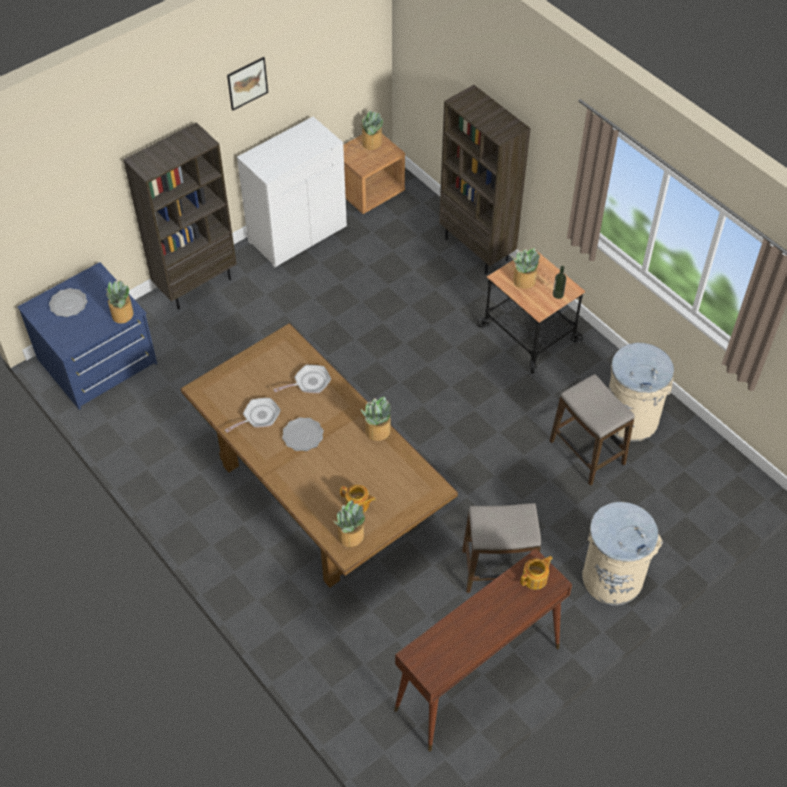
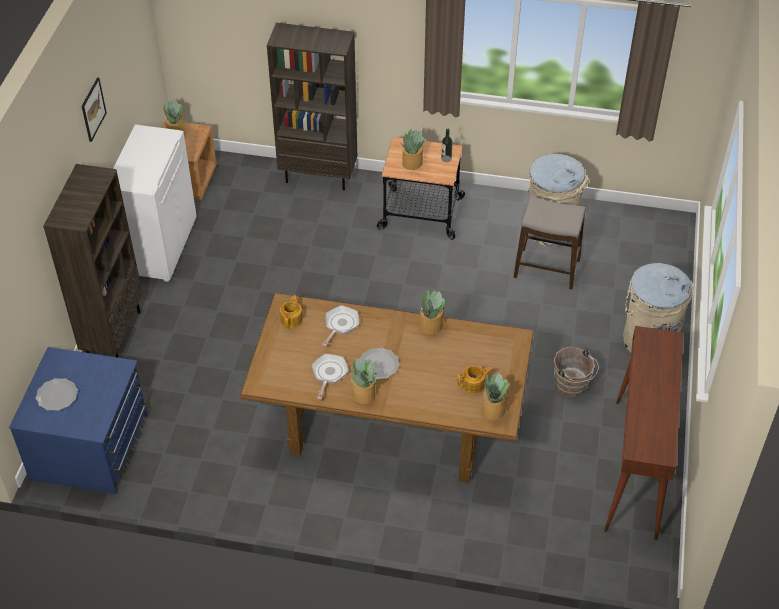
camera: 40 degrees left, 5 degrees down
potted plant [106,280,133,323] -> potted plant moved to [347,358,377,404]
stool [462,503,541,593] -> brown bucket [554,347,599,397]
teapot [520,556,552,590] -> teapot moved to [280,295,303,329]

